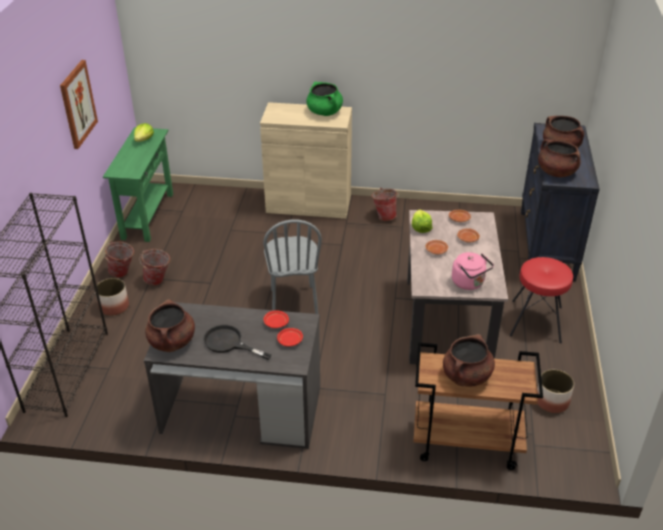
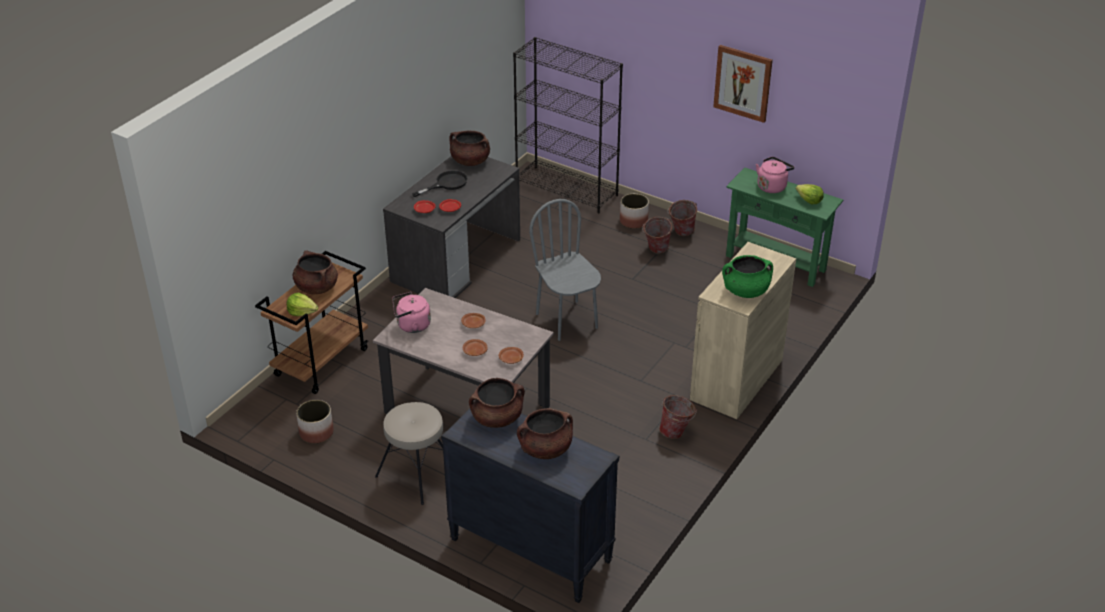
camera: 115 degrees right, 0 degrees up
grey chair [263,219,322,314] -> grey chair turned 45 degrees clockwise [529,199,601,341]
lettuce [412,210,432,233] -> lettuce moved to [286,293,318,316]
red stool [510,257,573,344] -> beige stool [375,402,443,505]
none -> pink kettle [756,157,794,193]

